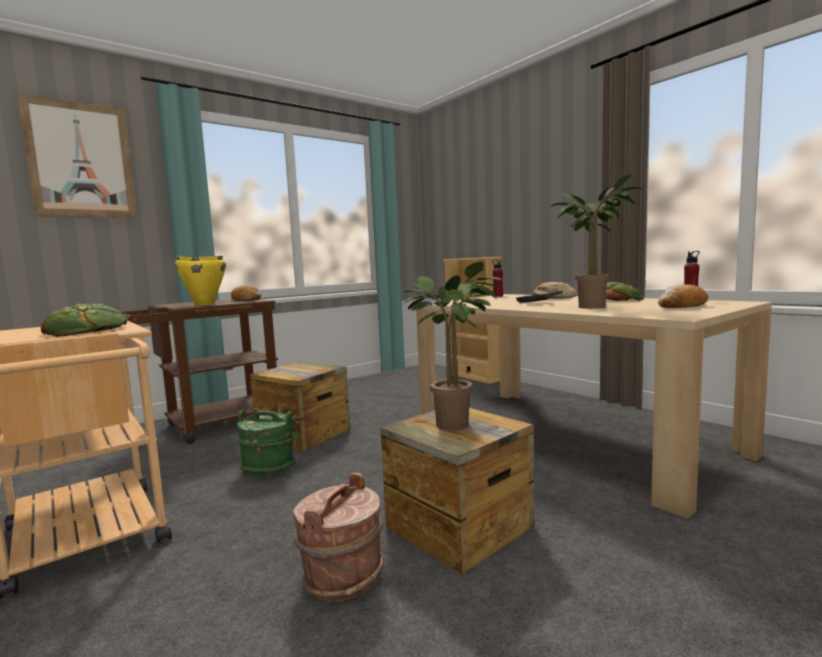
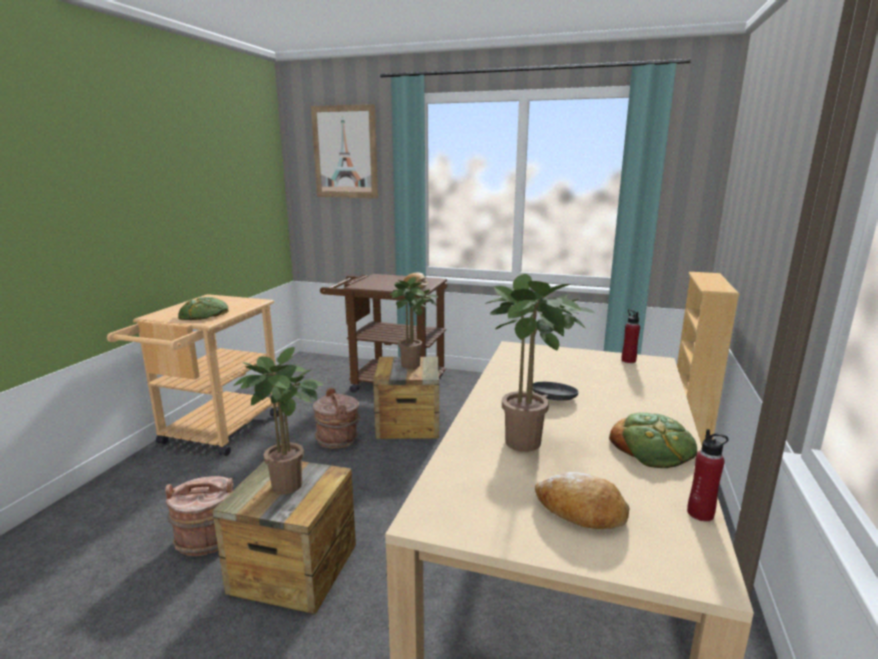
camera: 55 degrees right, 10 degrees up
yellow cooking pot [175,256,226,305] -> none
green bucket [237,410,297,477] -> brown bucket [313,388,360,449]
bread [533,282,577,298] -> none
none -> potted plant [391,277,438,369]

